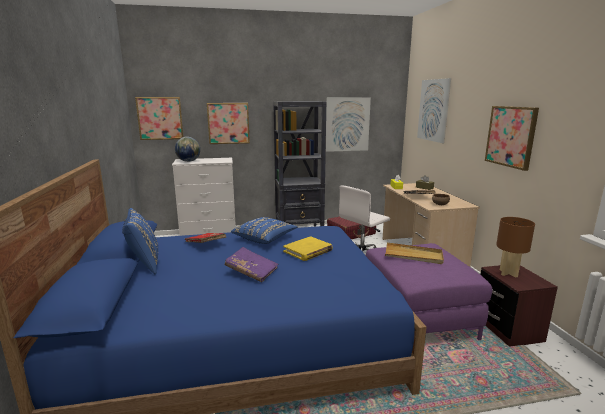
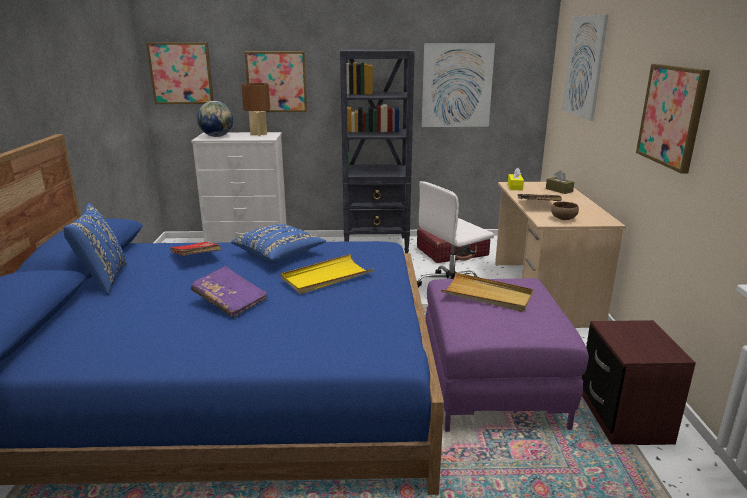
camera: 10 degrees right, 5 degrees up
yellow book [283,236,333,261] -> yellow tray [280,254,374,294]
brown table lamp [496,217,535,277] -> brown table lamp moved to [241,83,270,136]

